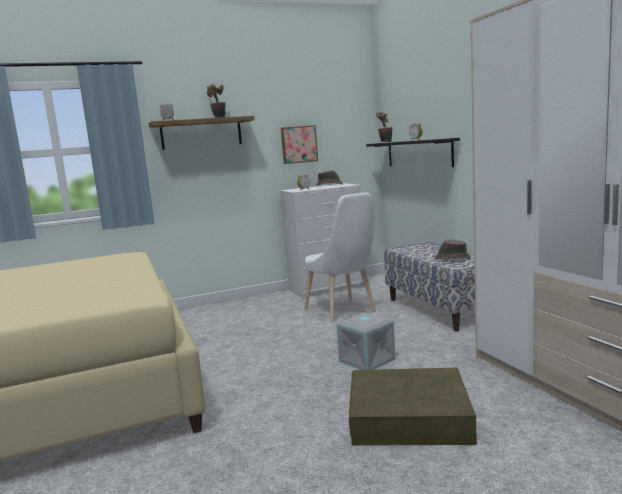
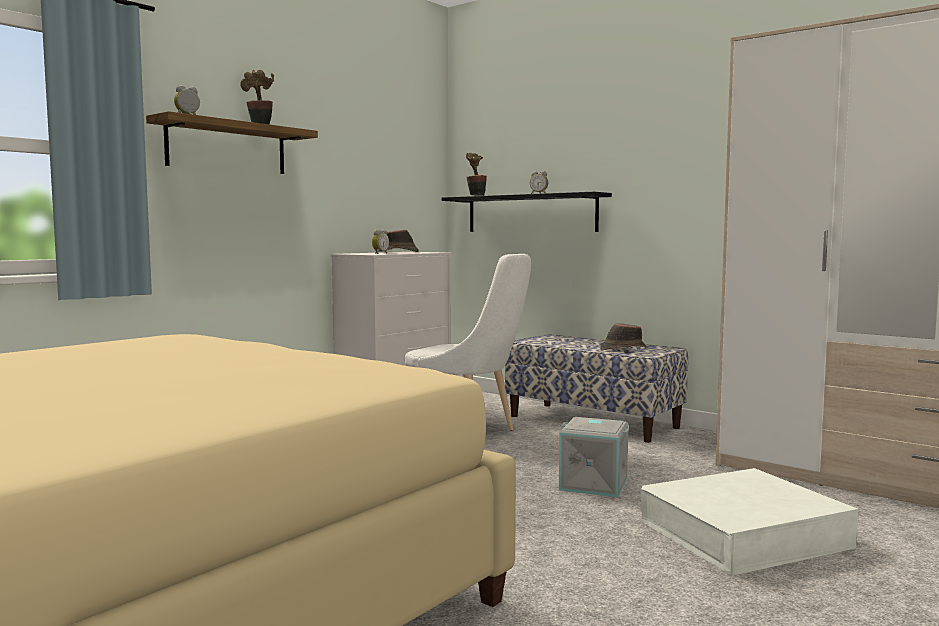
camera: 30 degrees left, 5 degrees down
picture [281,125,318,164] -> none
brown storage box [349,368,477,446] -> white storage box [641,468,858,576]

